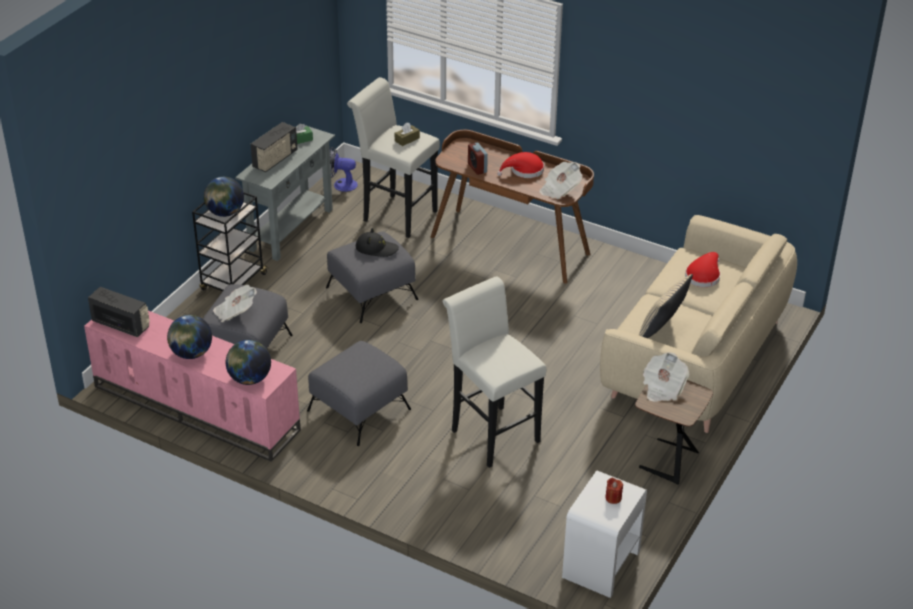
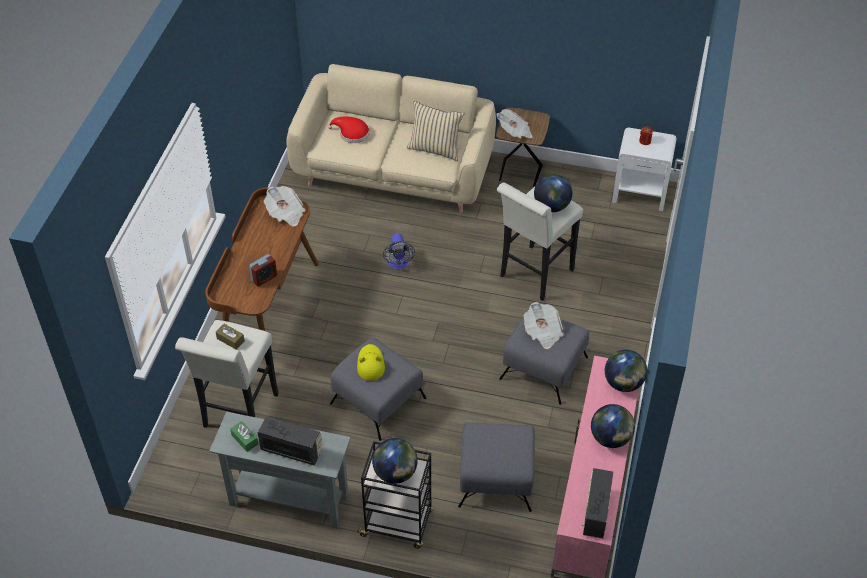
camera: 105 degrees left, 10 degrees up
newspaper [213,285,257,322] -> newspaper moved to [524,302,564,349]
fan [330,147,358,192] -> fan moved to [383,233,415,269]
black hat [356,228,399,257] -> yellow hat [357,344,385,381]
red hat [497,152,544,178] -> none
none -> globe [534,174,572,212]

